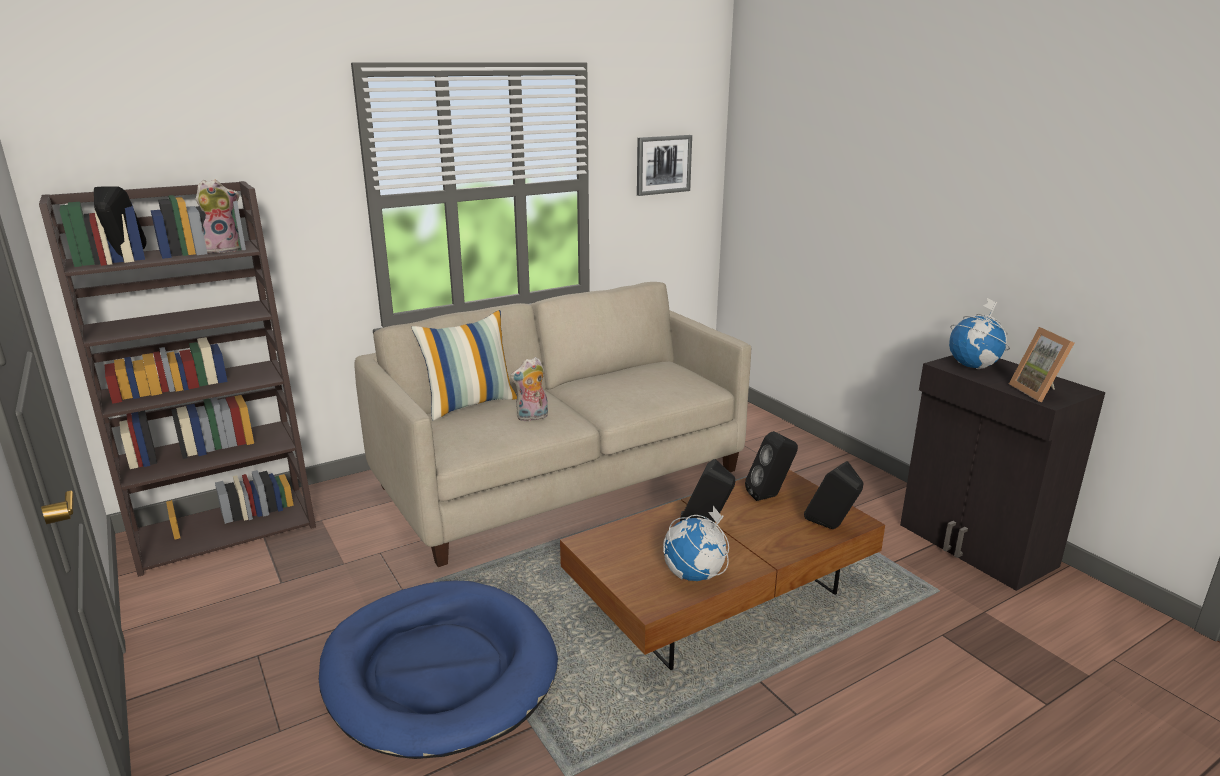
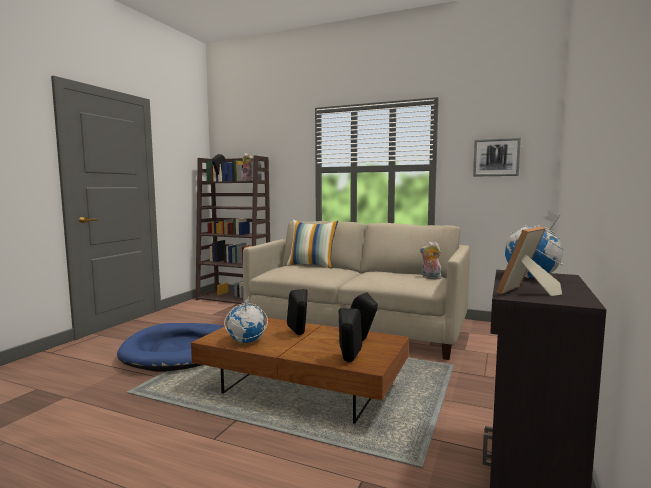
camera: 55 degrees right, 15 degrees down
plush toy [510,357,548,422] -> plush toy moved to [420,242,442,279]

